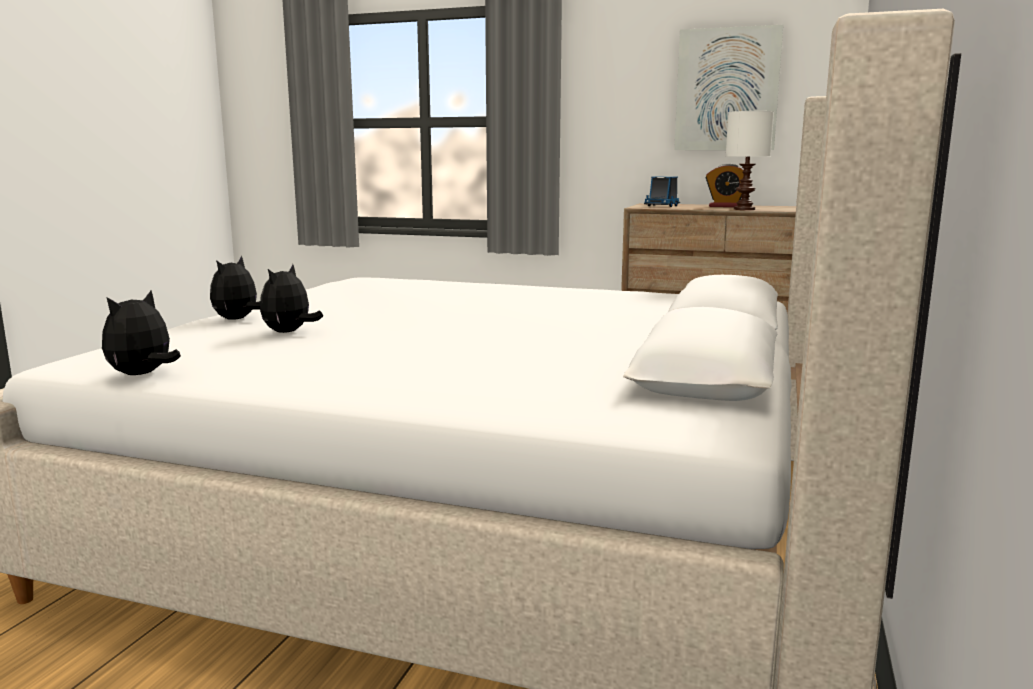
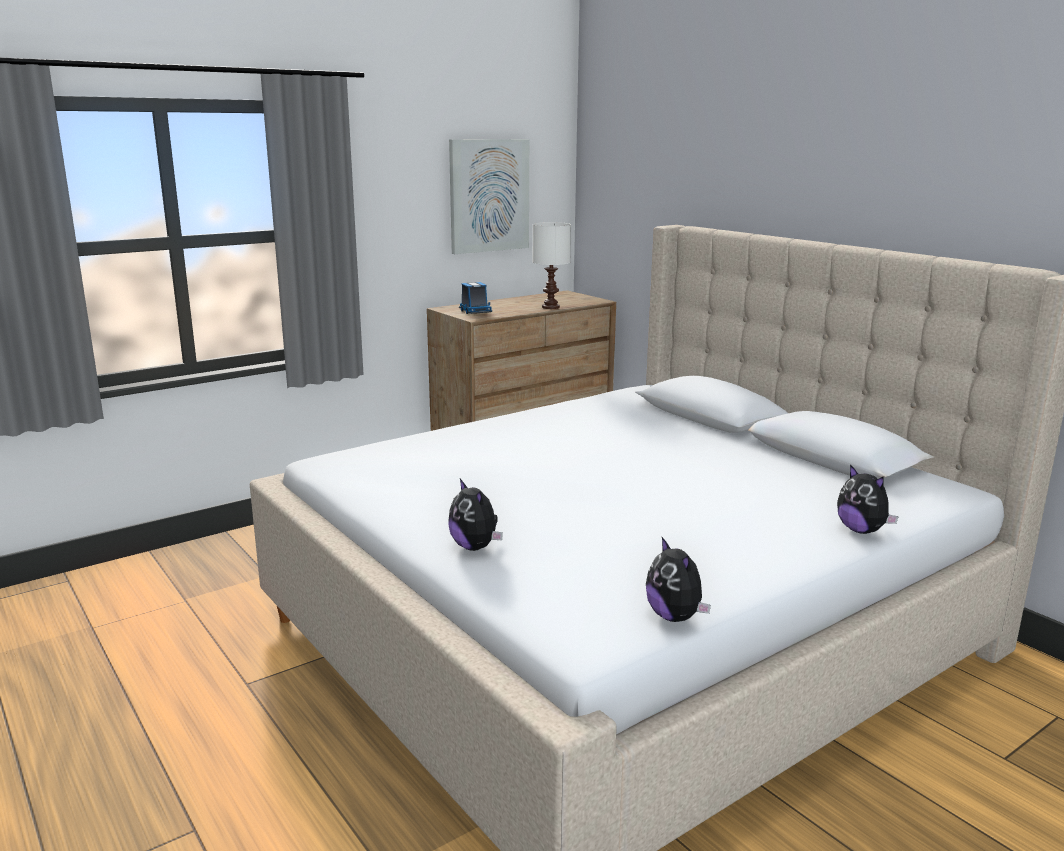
camera: 55 degrees left, 5 degrees up
plush toy [260,264,323,333] -> plush toy moved to [837,465,899,534]
alarm clock [705,164,744,207] -> none

